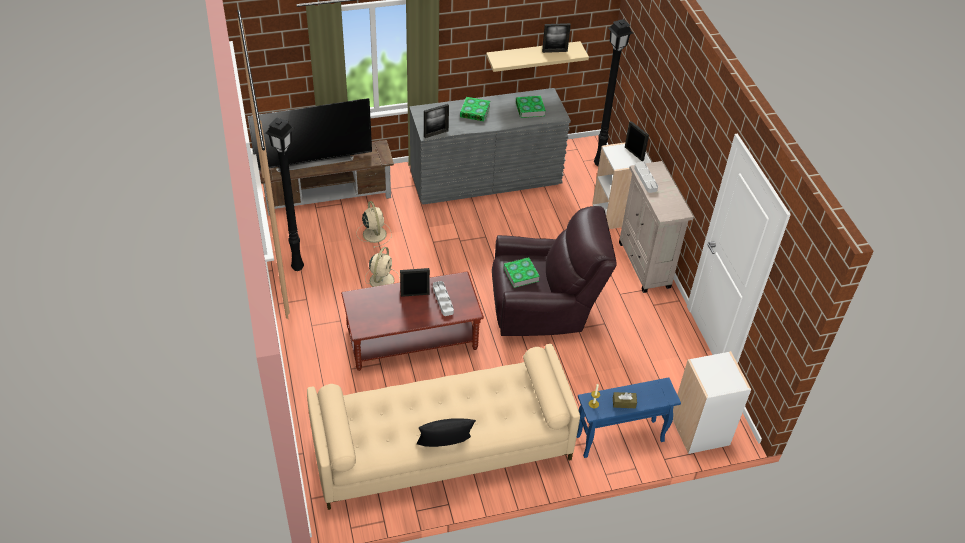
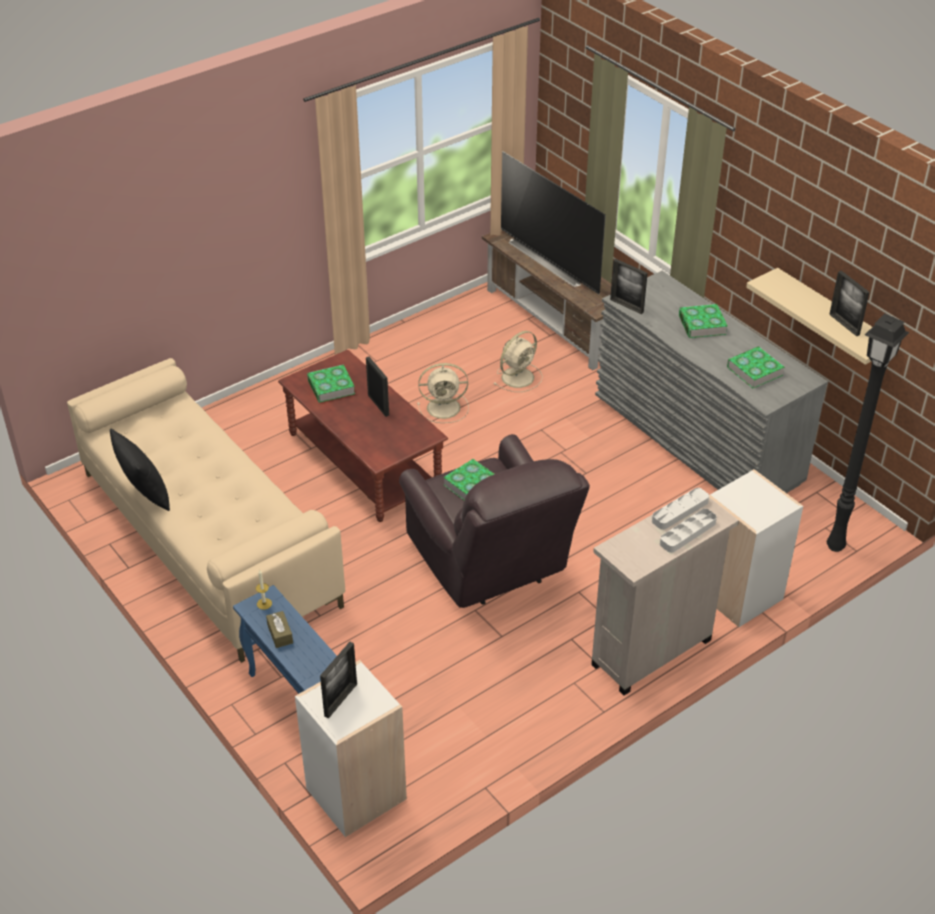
camera: 70 degrees right, 5 degrees down
black floor lamp [265,117,304,271] -> none
grey tray [433,281,454,316] -> grey tray moved to [660,508,717,553]
picture frame [625,121,649,161] -> picture frame moved to [320,642,357,719]
none -> book [307,364,355,403]

